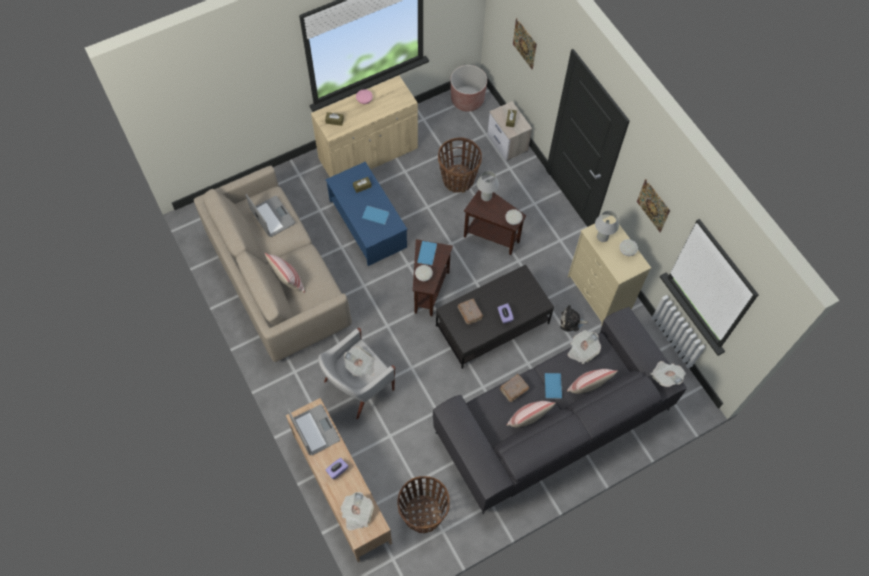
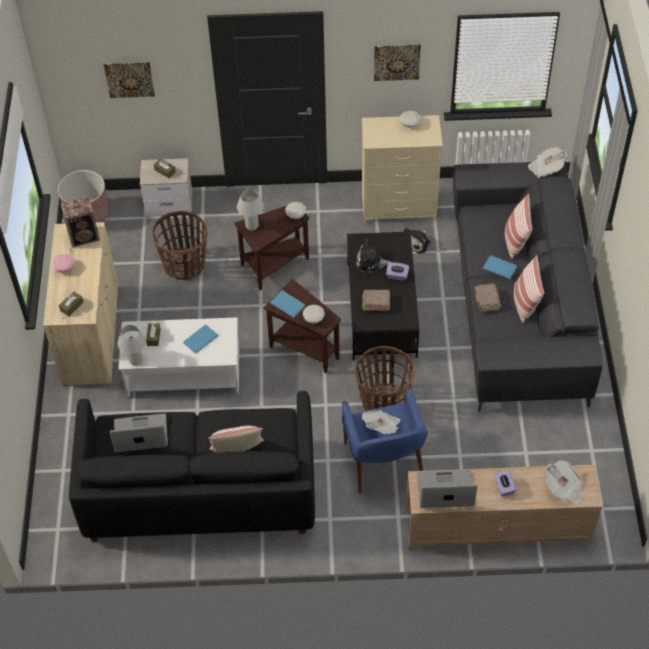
camera: 60 degrees left, 10 degrees down
beige sofa [194,166,352,362] -> black sofa [69,391,315,542]
white armchair [318,328,395,419] -> blue armchair [342,387,428,494]
blue coffee table [326,162,407,266] -> white coffee table [119,317,239,398]
basket [398,476,450,533] -> basket moved to [355,346,415,411]
newspaper [568,330,601,364] -> none
white table lamp [595,211,619,242] -> white table lamp moved to [118,325,146,365]
none -> speaker [60,196,100,248]
none -> plush toy [356,239,391,272]

